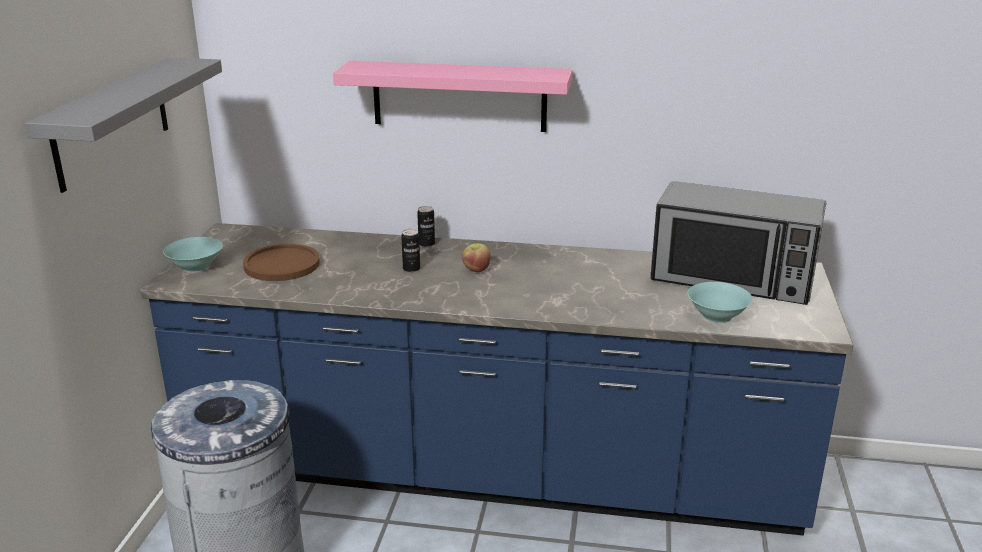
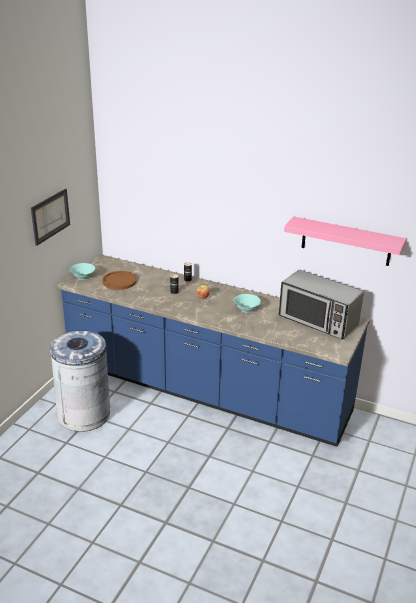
camera: 15 degrees right, 5 degrees up
grey shelf [25,58,222,193] -> picture [31,189,70,246]
pink shelf [333,61,573,132] -> pink shelf moved to [284,216,407,266]
turquoise bowl [687,282,753,323] -> turquoise bowl moved to [234,294,261,313]

